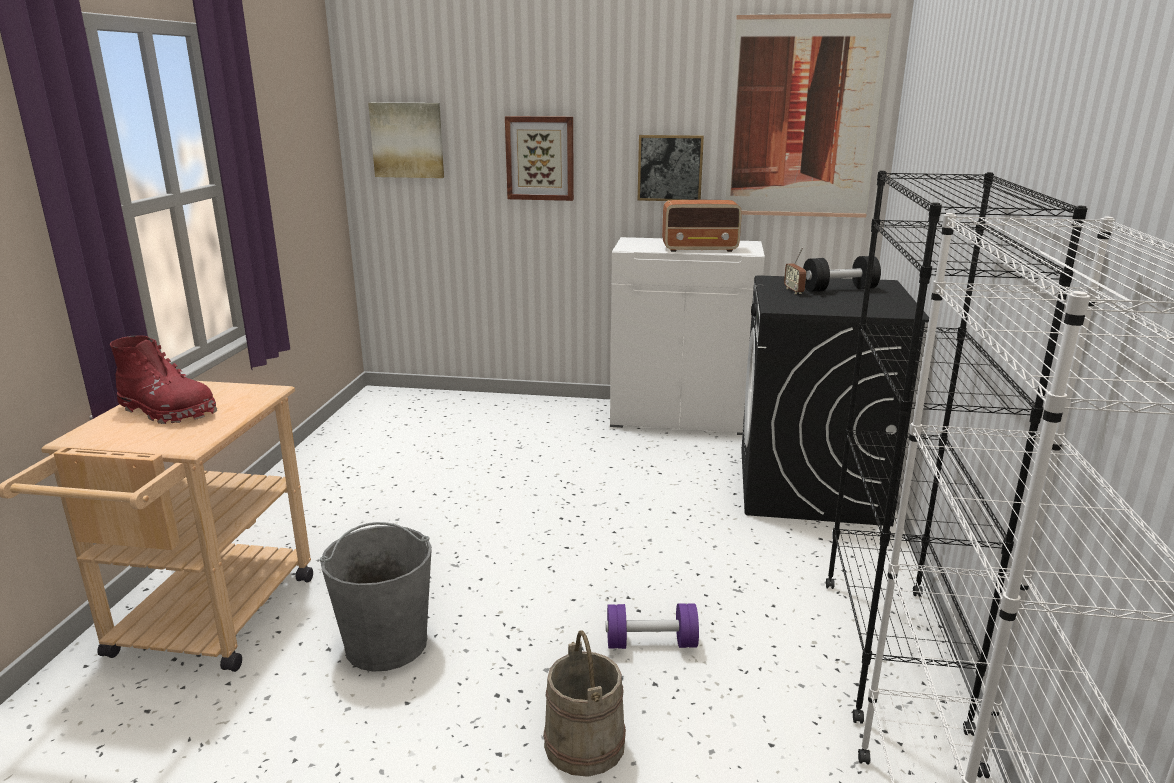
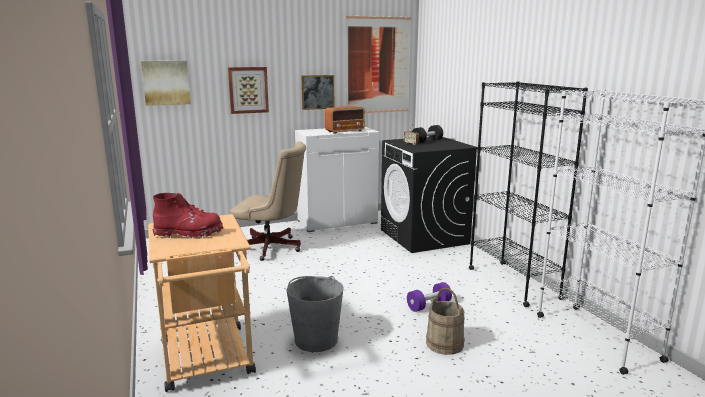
camera: 30 degrees left, 5 degrees down
none -> beige office chair [230,141,306,261]

